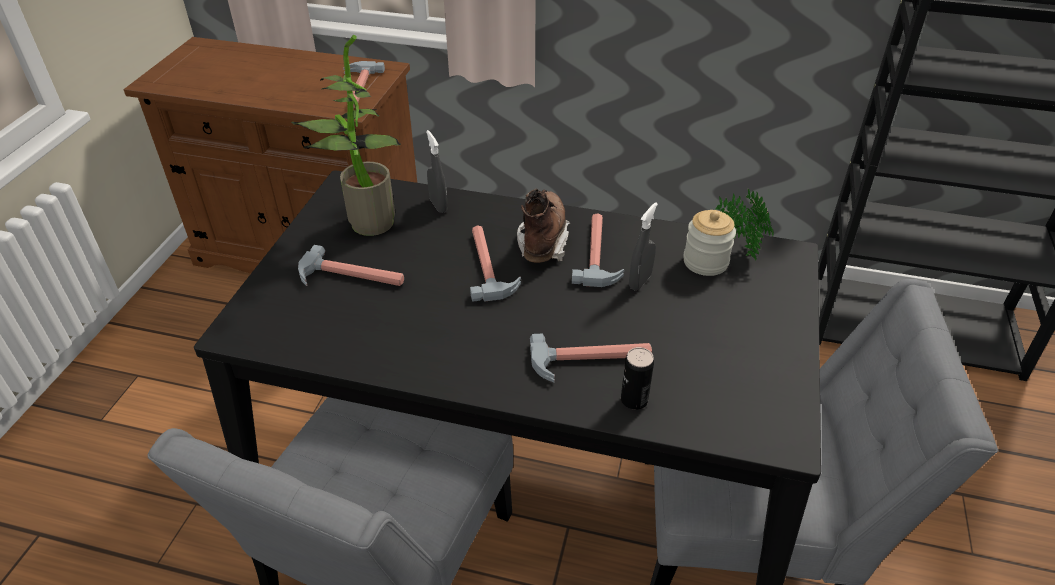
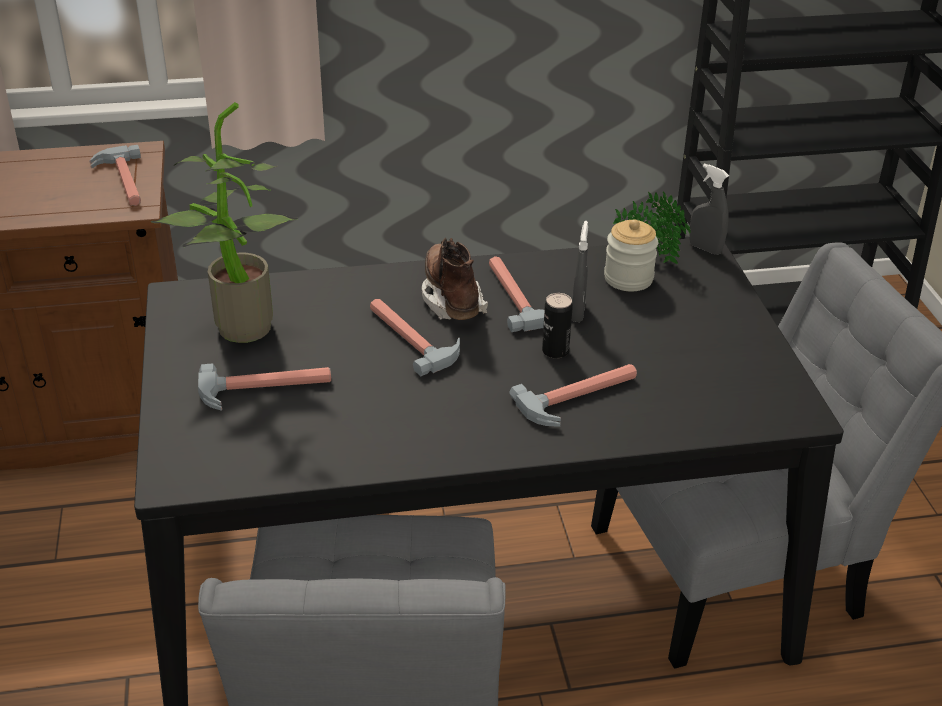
camera: 25 degrees left, 5 degrees down
grey spray bottle [426,130,448,213] -> grey spray bottle moved to [689,163,729,255]
can [621,347,654,410] -> can moved to [542,293,573,359]

